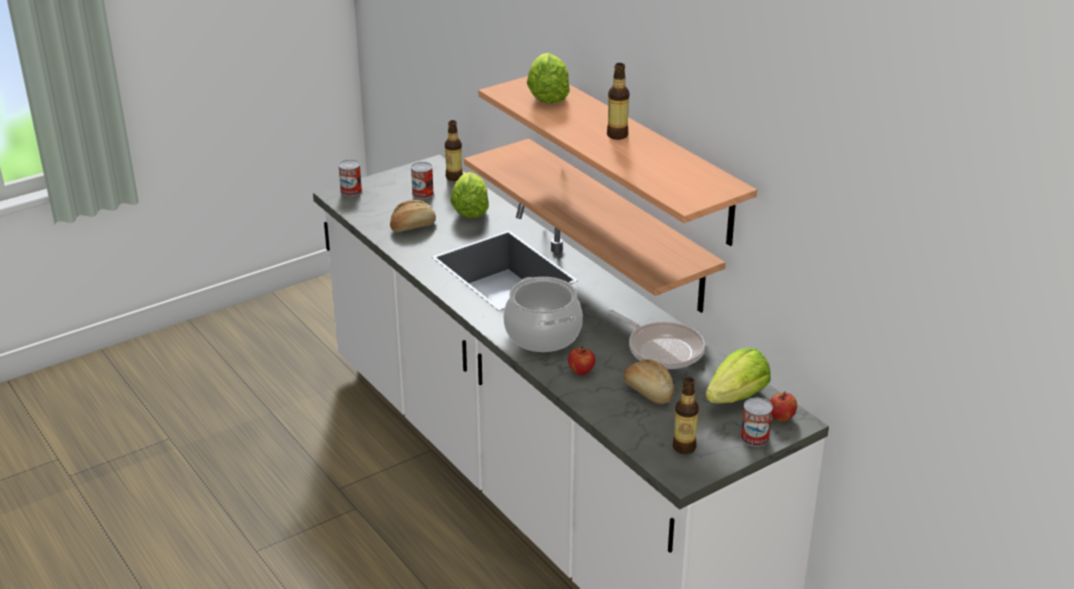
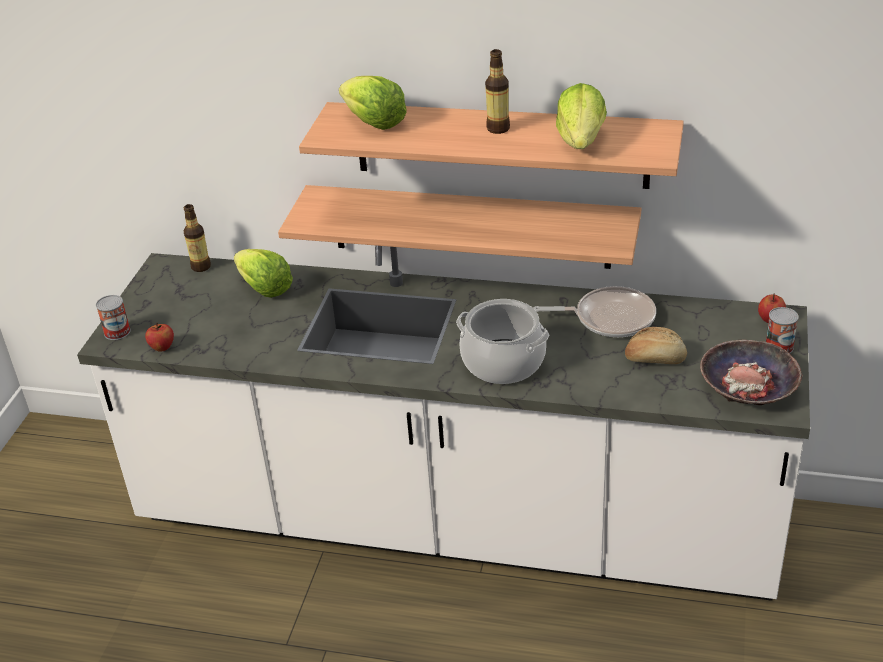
camera: 40 degrees left, 5 degrees up
bread [390,200,436,232] -> none
can [411,162,434,199] -> none
apple [568,346,595,375] -> apple moved to [145,322,174,352]
bottle [673,377,699,454] -> bowl [700,340,802,405]
lettuce [706,348,771,404] -> lettuce moved to [556,83,607,149]

